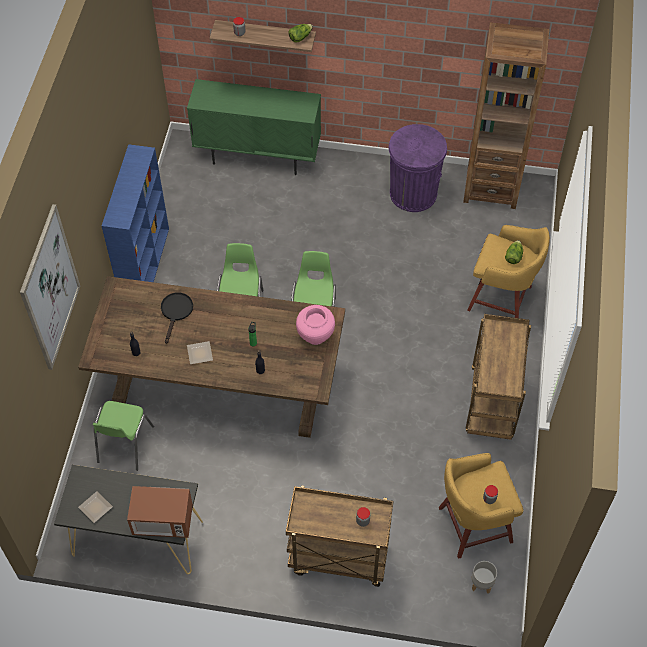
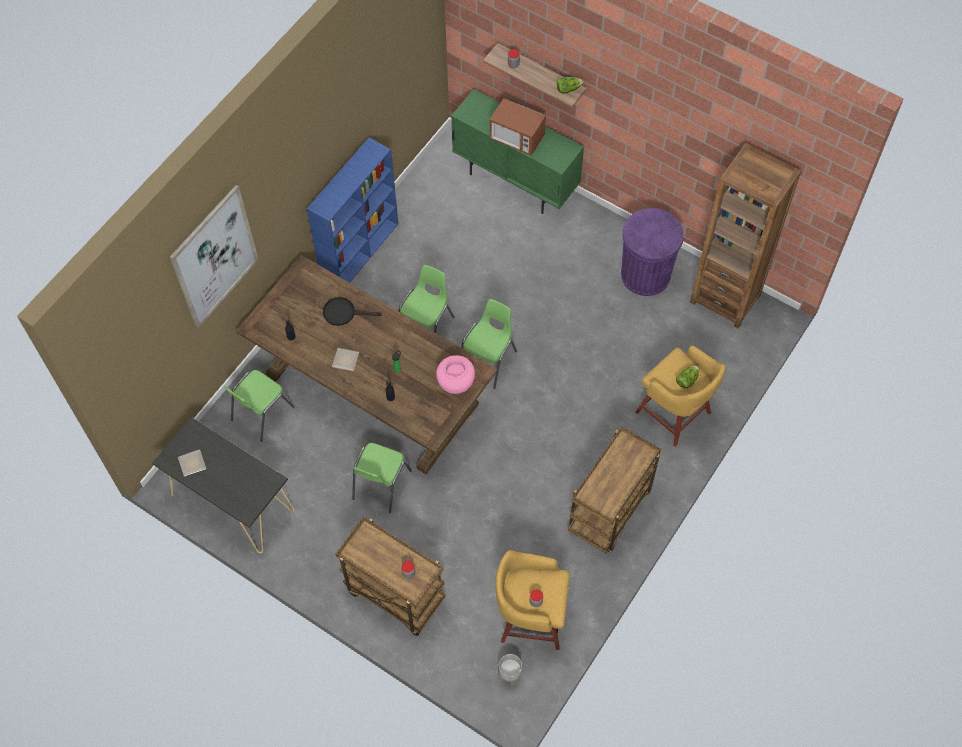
camera: 25 degrees right, 5 degrees up
microwave [127,486,193,538] -> microwave moved to [490,98,546,156]
black frying pan [161,292,193,344] -> black frying pan turned 120 degrees counterclockwise [323,297,382,326]
none -> green chair [352,443,412,513]

